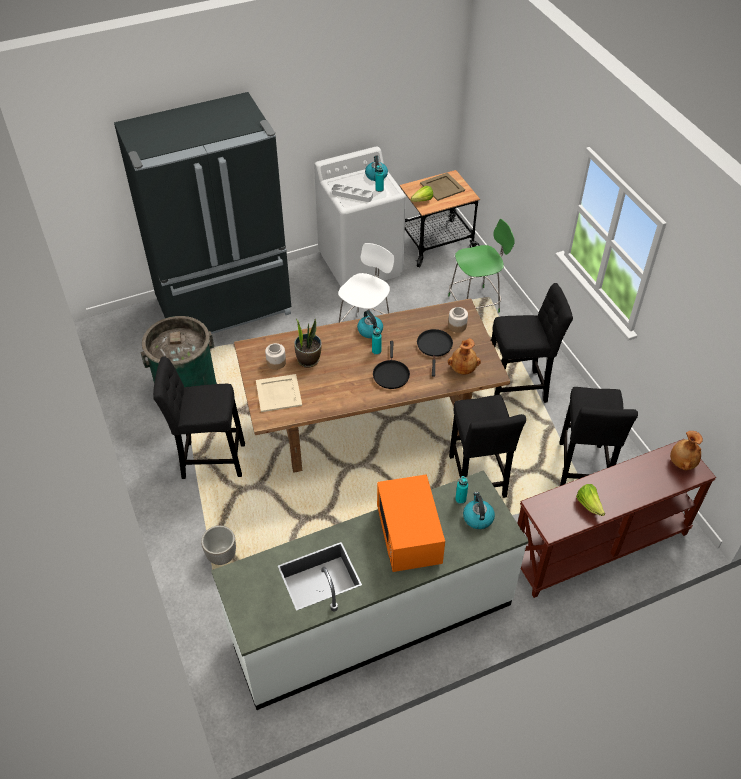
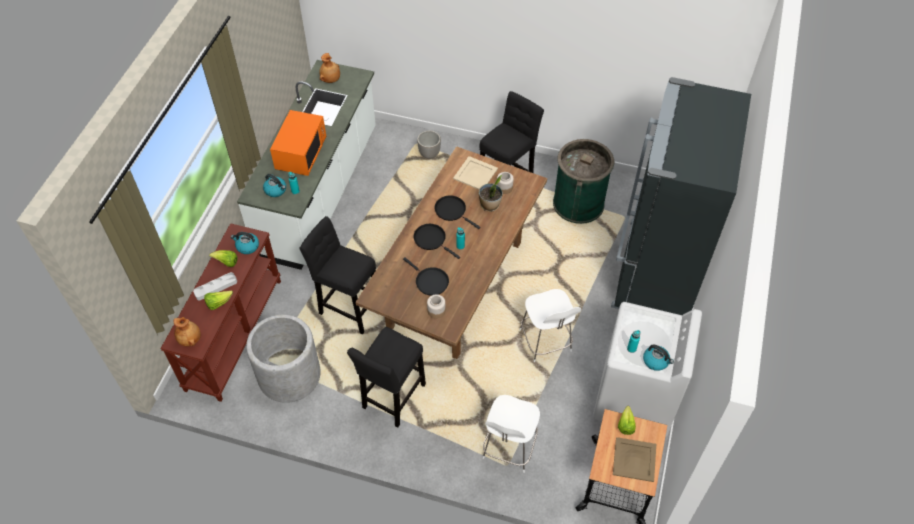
camera: 130 degrees right, 5 degrees up
grey tray [332,184,373,202] -> grey tray moved to [193,272,237,300]
kettle [357,310,383,338] -> kettle moved to [231,232,259,254]
orange microwave [377,474,445,572] -> orange microwave turned 75 degrees clockwise [270,110,326,176]
green chair [448,219,515,313] -> white chair [483,395,540,473]
brown vase [448,338,481,374] -> brown vase moved to [319,53,340,83]
black stool [559,387,638,486] -> grey planter [246,314,321,403]
none -> lettuce [204,290,233,310]
none -> black frying pan [435,195,480,229]

